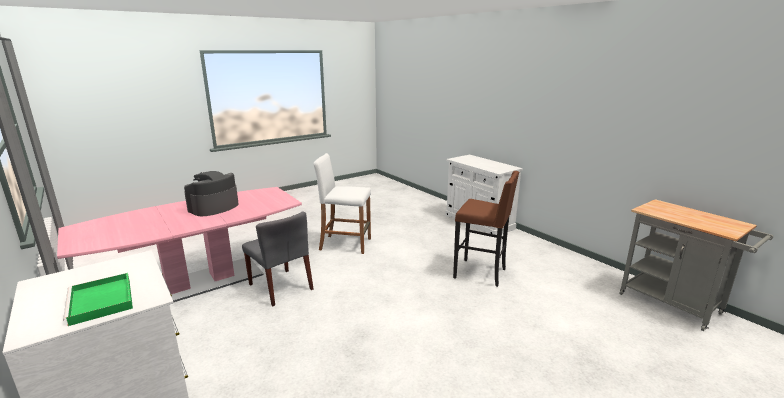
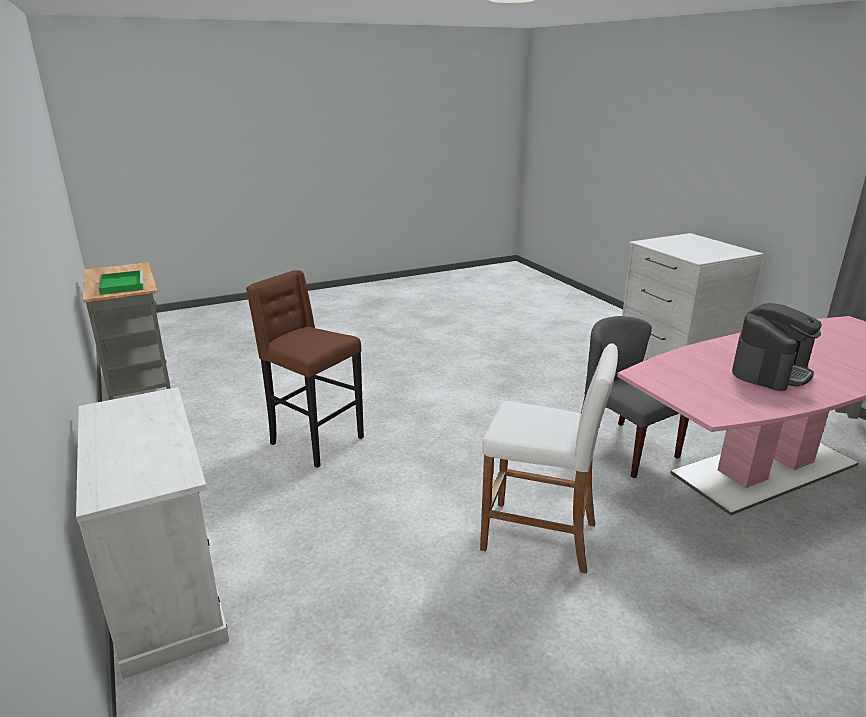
camera: 170 degrees left, 5 degrees up
green tray [63,273,133,326] -> green tray moved to [99,270,144,295]

